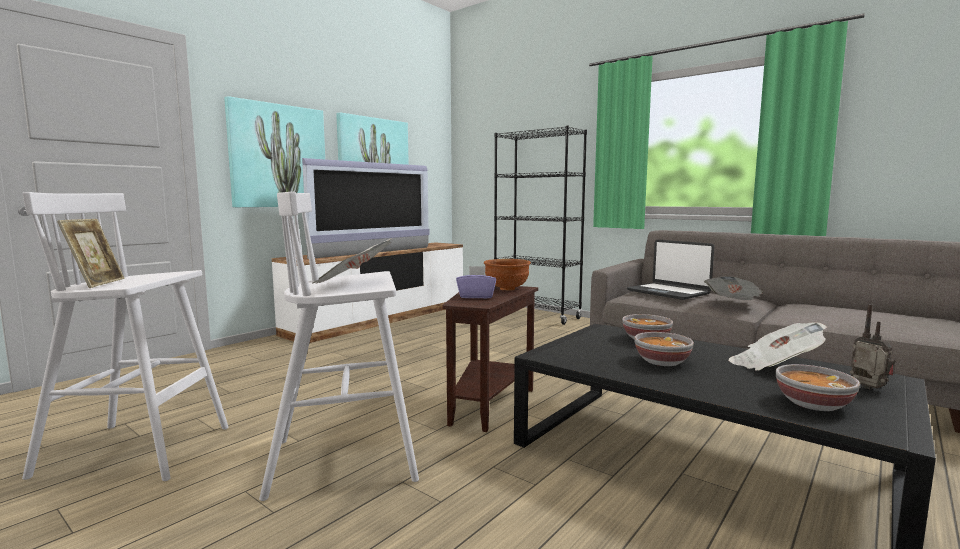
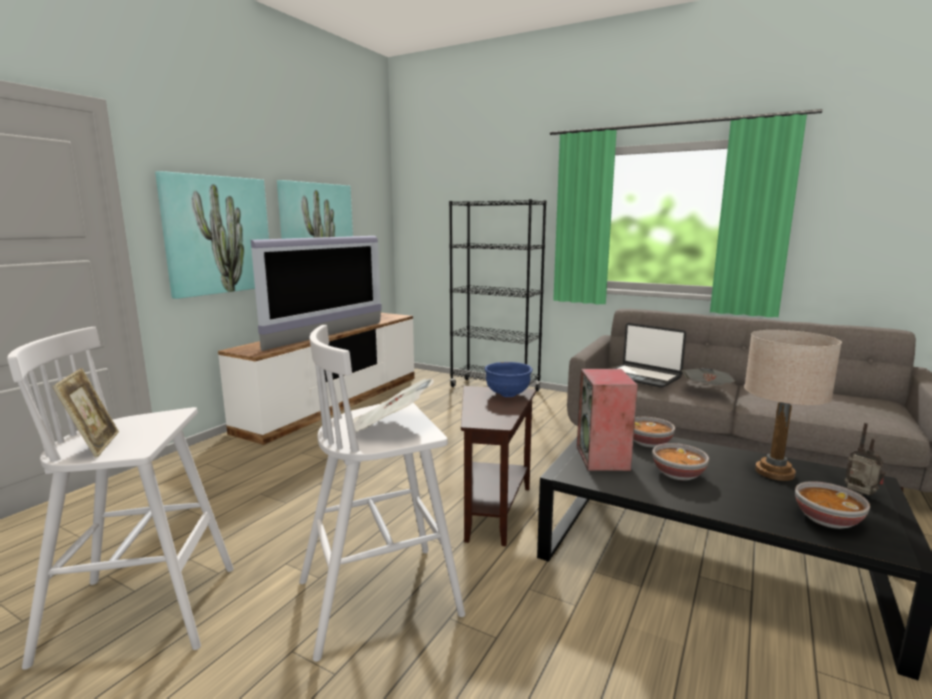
camera: 10 degrees left, 5 degrees up
purple tissue box [456,266,496,298] -> none
brown bowl [484,259,531,291] -> blue bowl [485,362,533,397]
newspaper [729,322,827,370] -> beige table lamp [744,330,842,481]
none -> speaker [577,369,638,471]

